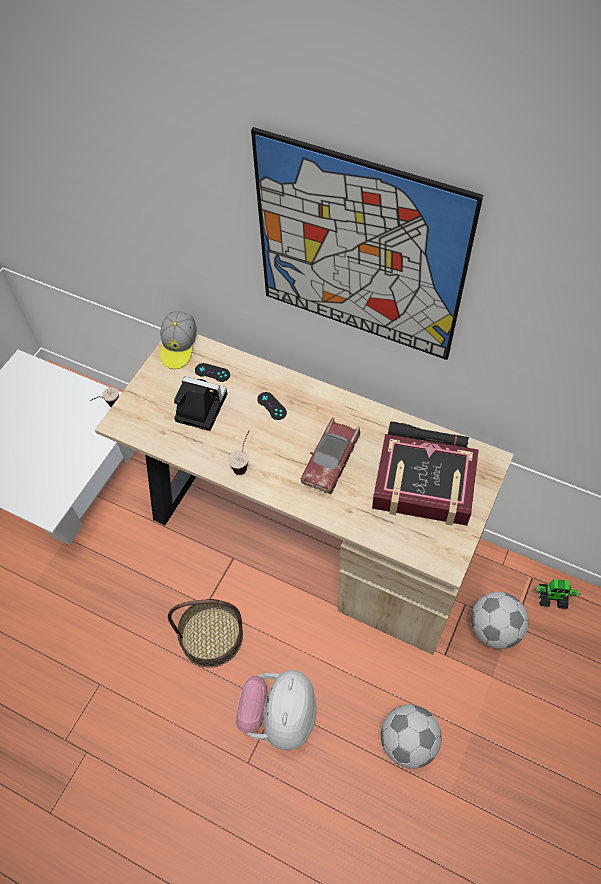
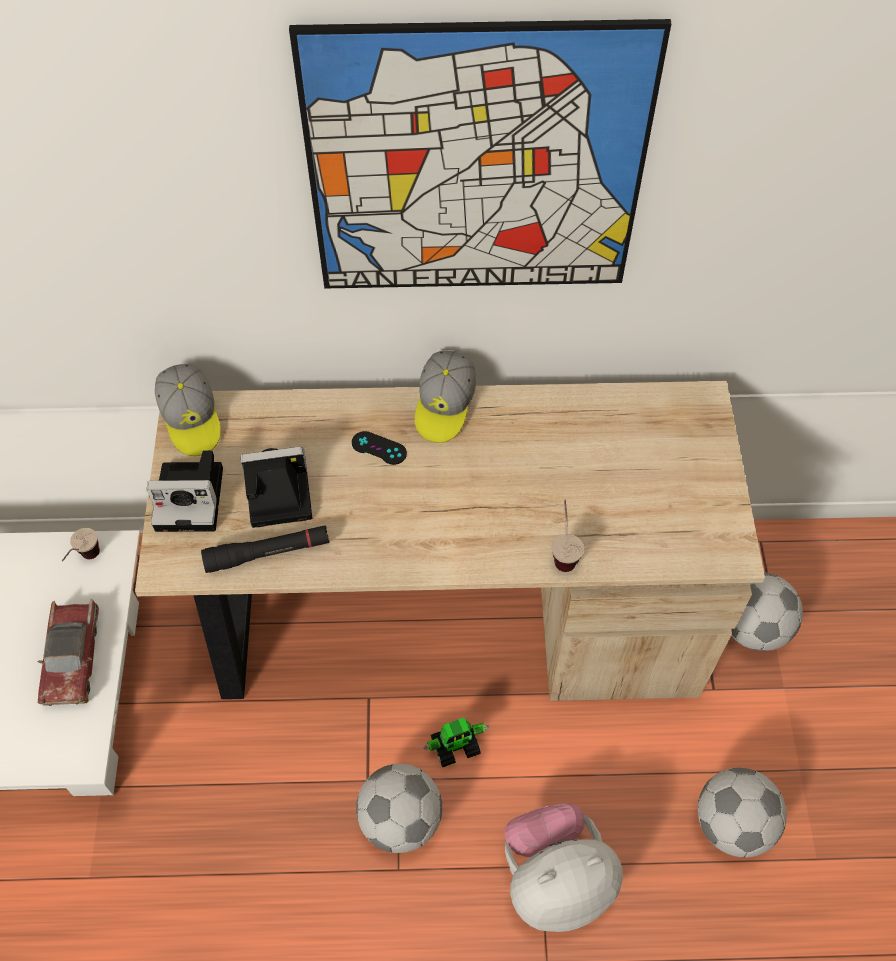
camera: 30 degrees left, 0 degrees up
basket [168,599,243,668] -> football [356,764,442,853]
black game controller [195,363,230,382] -> none
cup [228,431,249,475] -> cup moved to [552,500,584,572]
plush toy [236,670,317,750] -> plush toy turned 90 degrees clockwise [504,803,623,932]
toy car [300,417,360,494] -> toy car moved to [38,599,99,706]
book [372,434,479,526] -> none
black flashlight [388,421,469,447] -> black flashlight moved to [201,525,330,573]
toy robot [534,579,581,609] -> toy robot moved to [423,718,489,767]
none -> camera [147,450,223,532]
none -> cap [415,351,476,443]

